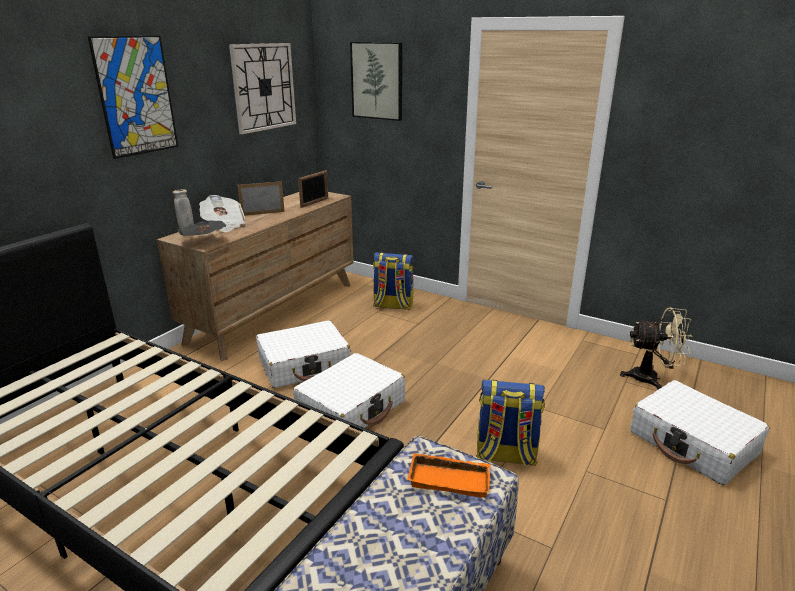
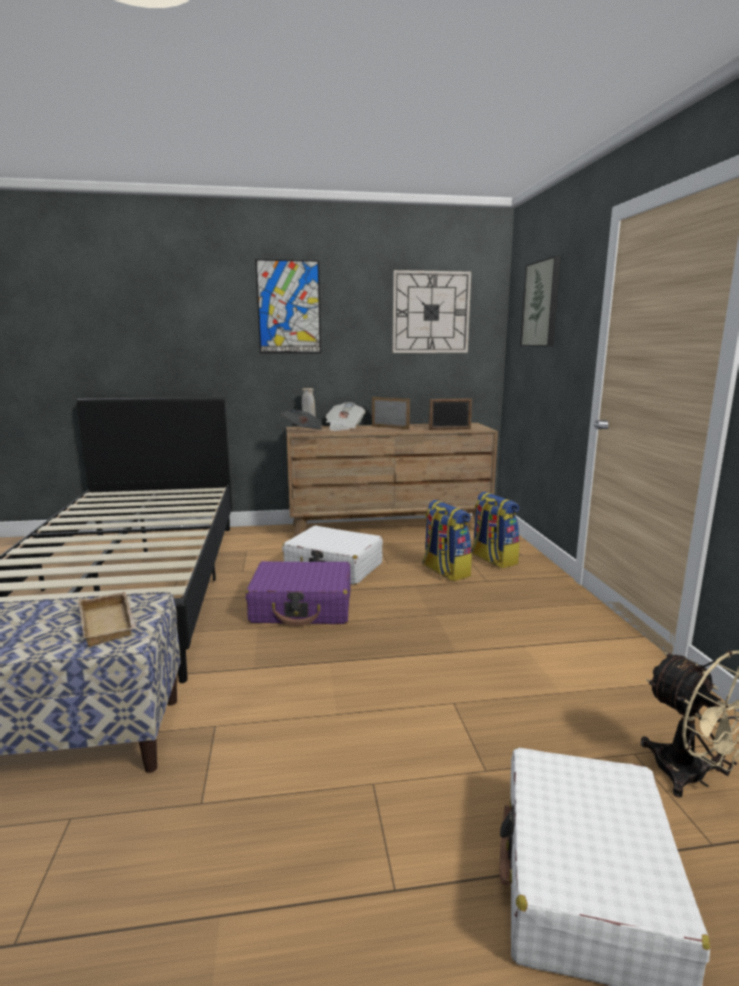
camera: 50 degrees right, 10 degrees down
white suitcase [293,353,405,428] -> purple suitcase [246,561,351,626]
orange tray [407,453,491,498] -> beige tray [78,592,137,647]
backpack [476,380,545,467] -> backpack moved to [422,500,472,581]

